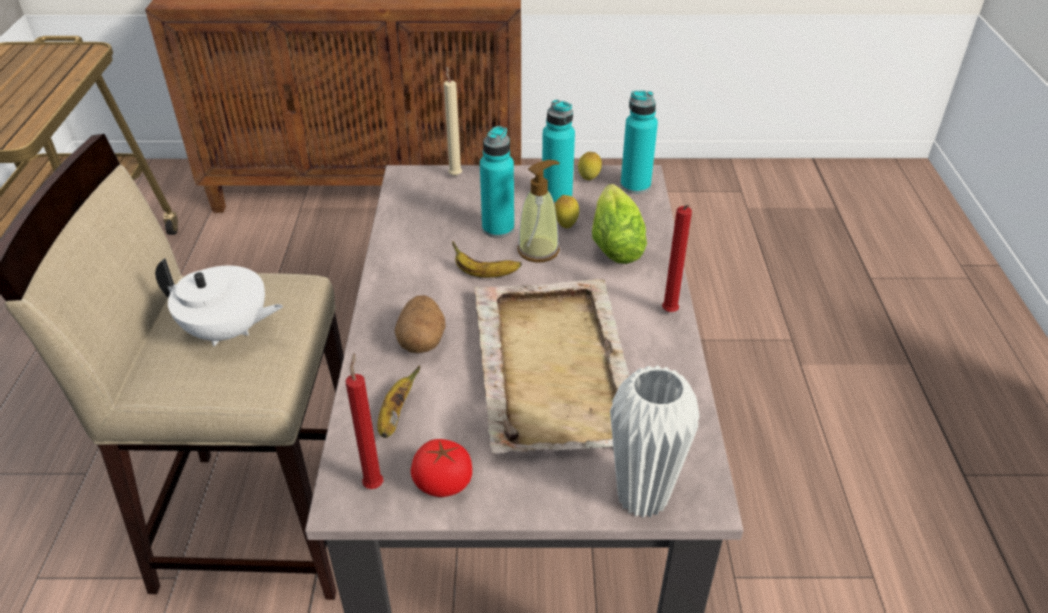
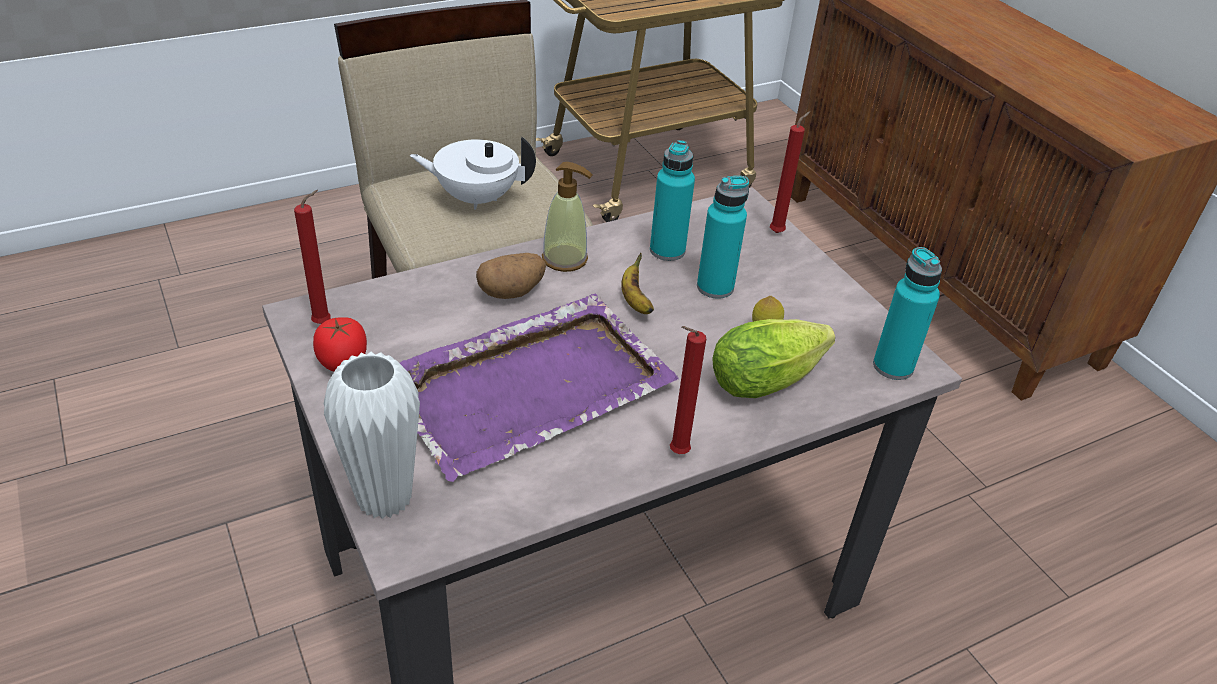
camera: 60 degrees right, 0 degrees up
white teapot [155,258,283,346] -> white teapot turned 105 degrees clockwise [410,137,536,210]
banana [378,366,420,438] -> none
beige candle [444,66,462,176] -> red candle [770,111,810,233]
beige tray [474,279,629,454] -> purple tray [400,293,679,482]
soap dispenser [517,160,559,263] -> soap dispenser moved to [542,162,592,272]
turquoise bottle [542,100,575,205] -> turquoise bottle moved to [650,140,695,261]
lemon [578,152,602,180] -> none

